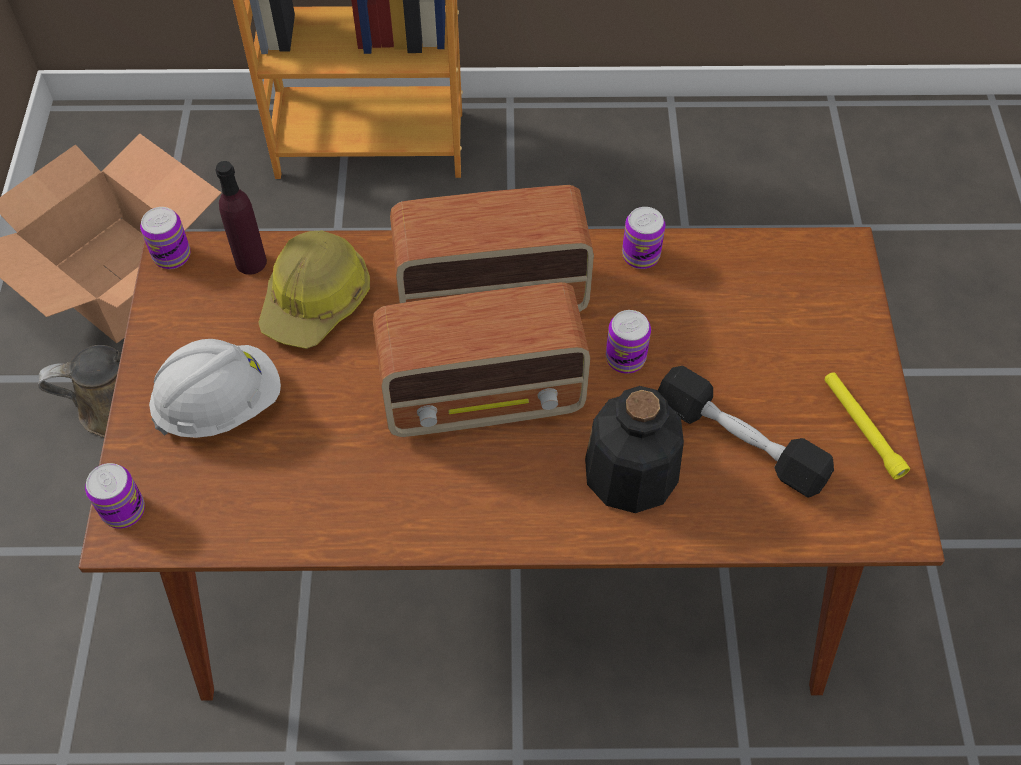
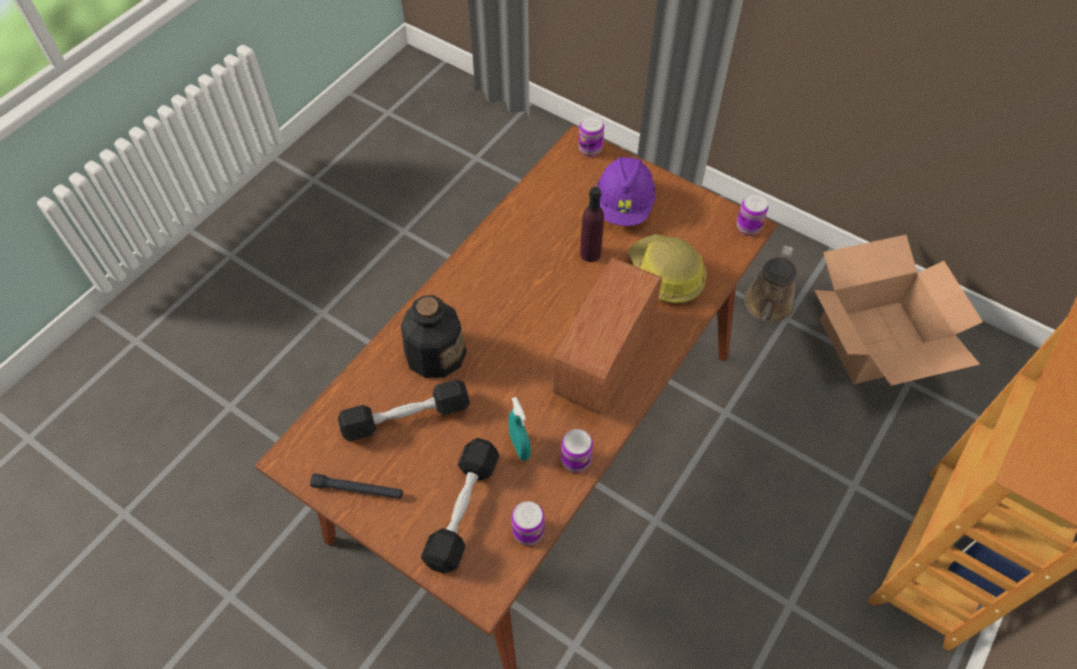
camera: 125 degrees right, 0 degrees up
white hard hat [149,339,281,438] -> purple hard hat [596,157,656,226]
purple bottle [215,161,267,275] -> purple bottle moved to [580,187,604,262]
radio [373,282,590,437] -> none
can [606,310,651,373] -> can moved to [511,501,544,546]
yellow flashlight [825,372,910,480] -> black flashlight [310,473,403,499]
none -> black dumbbell [421,438,499,573]
none -> turquoise spray bottle [509,397,531,461]

